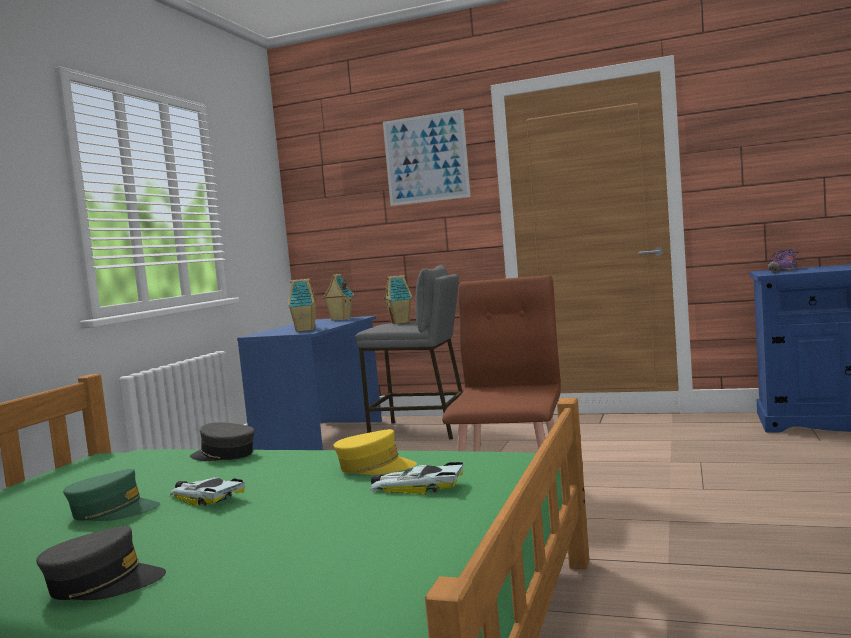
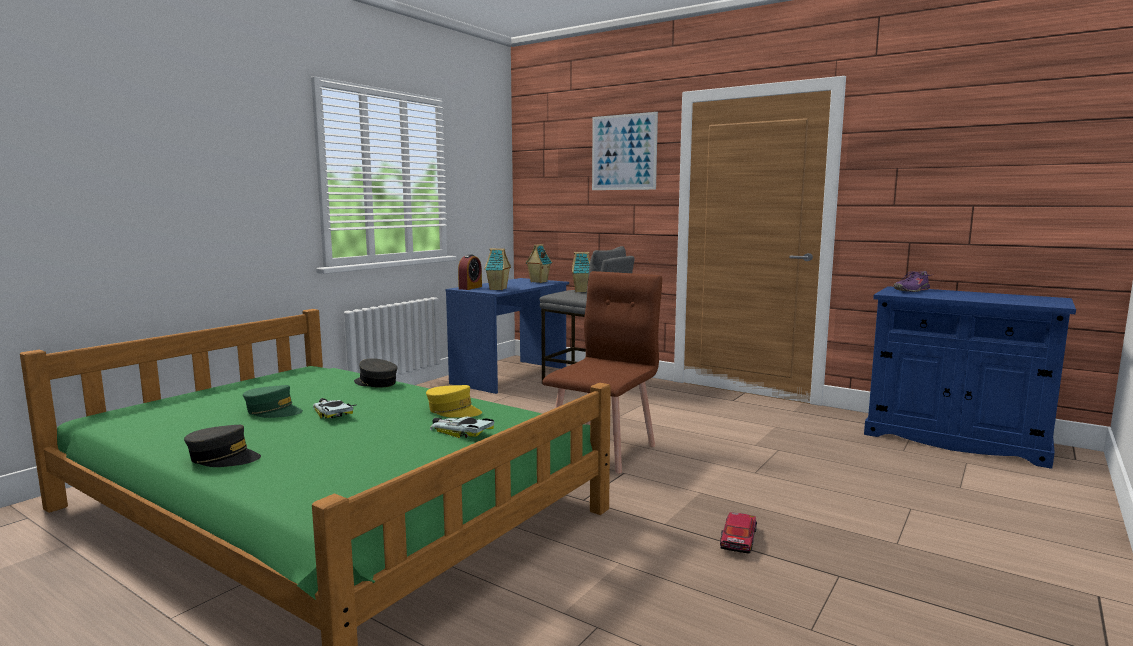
camera: 15 degrees right, 5 degrees up
none -> alarm clock [458,254,482,290]
none -> toy car [720,512,757,554]

